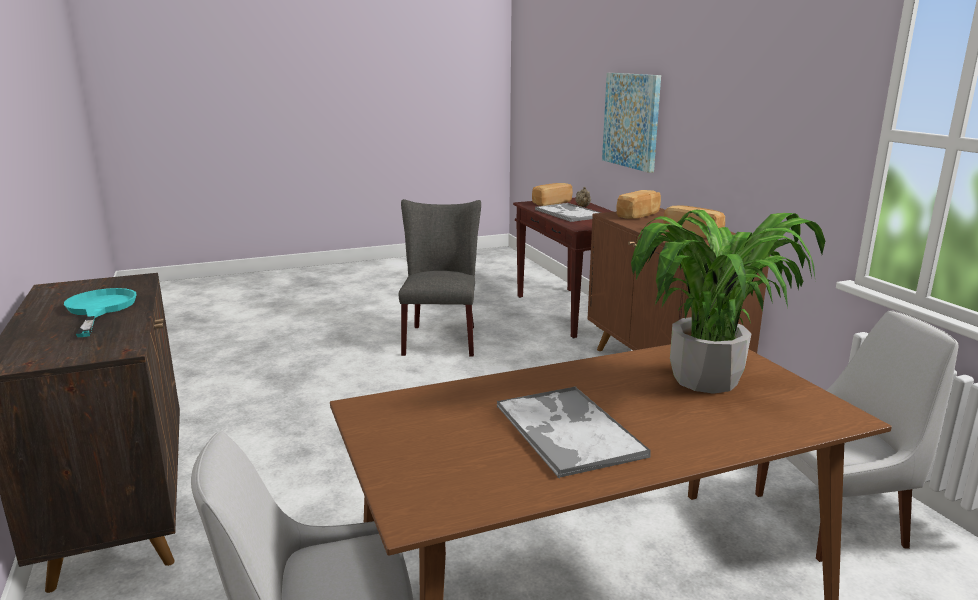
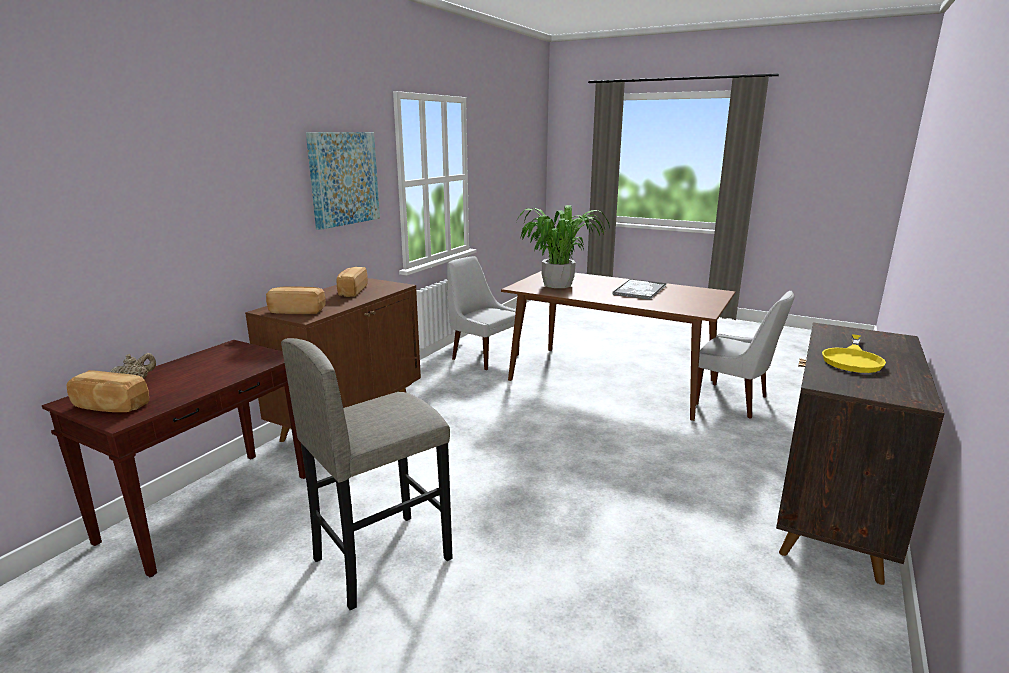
camera: 130 degrees left, 0 degrees up
turquoise frying pan [64,288,137,337] -> yellow frying pan [822,334,886,373]
grey chair [399,199,481,357] -> grey stool [281,338,453,611]
tray [535,203,601,222] -> none
picture [602,73,661,173] -> picture moved to [306,132,380,230]

